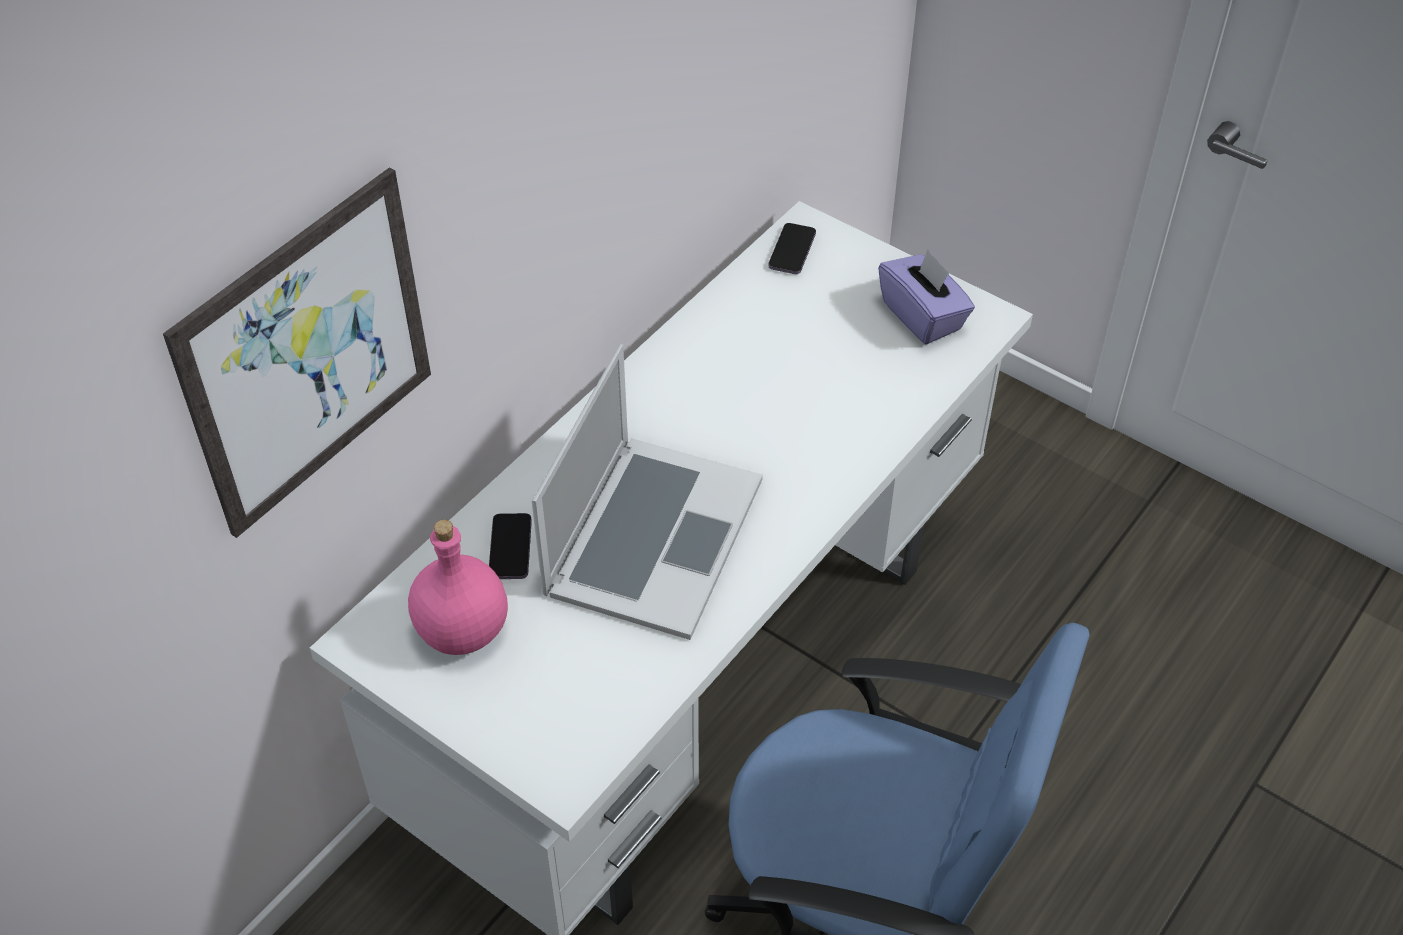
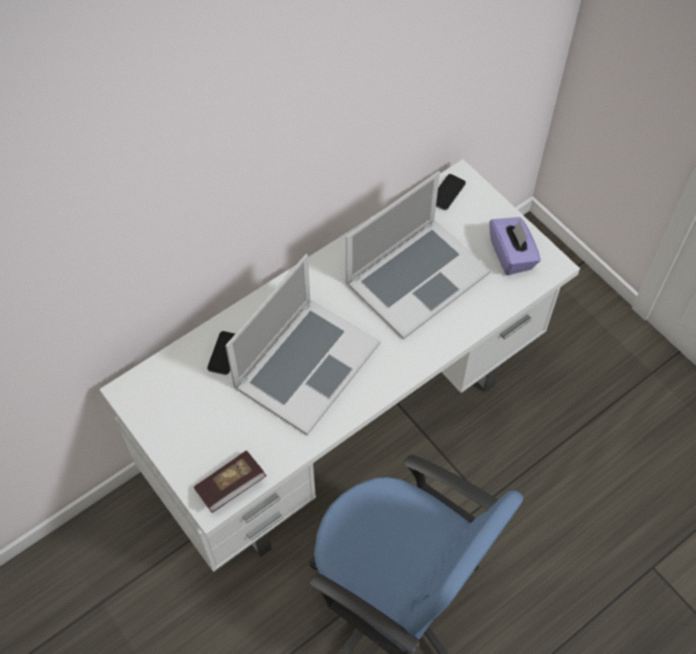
camera: 15 degrees right, 10 degrees up
picture [163,167,431,538] -> none
pink bottle [408,520,508,655] -> none
none -> book [194,451,267,513]
none -> laptop [346,171,491,340]

